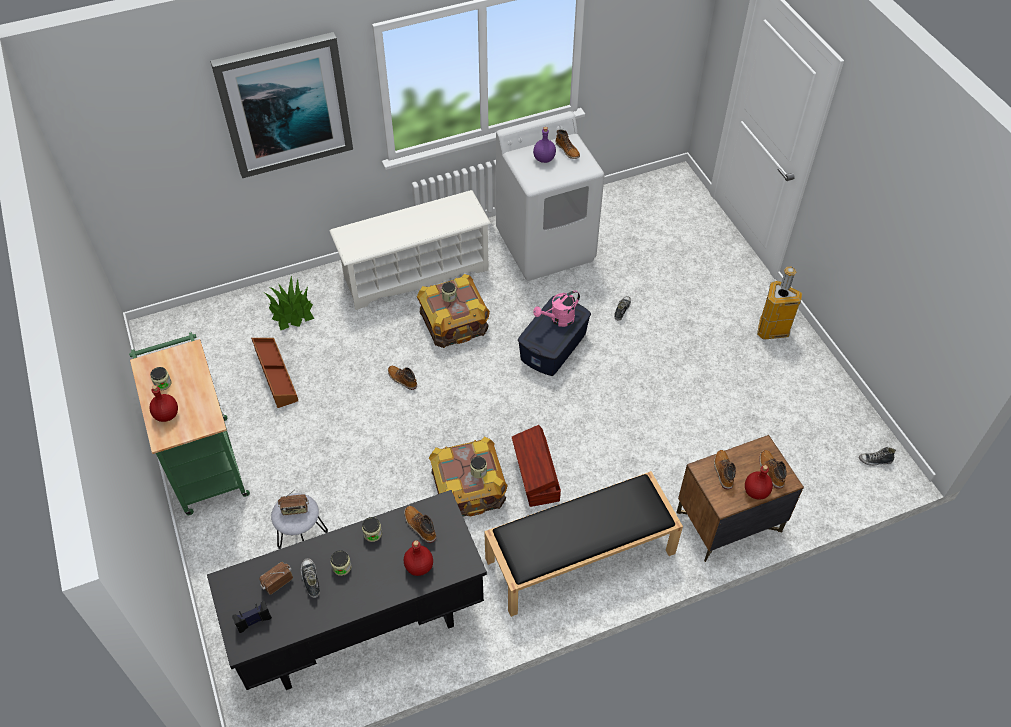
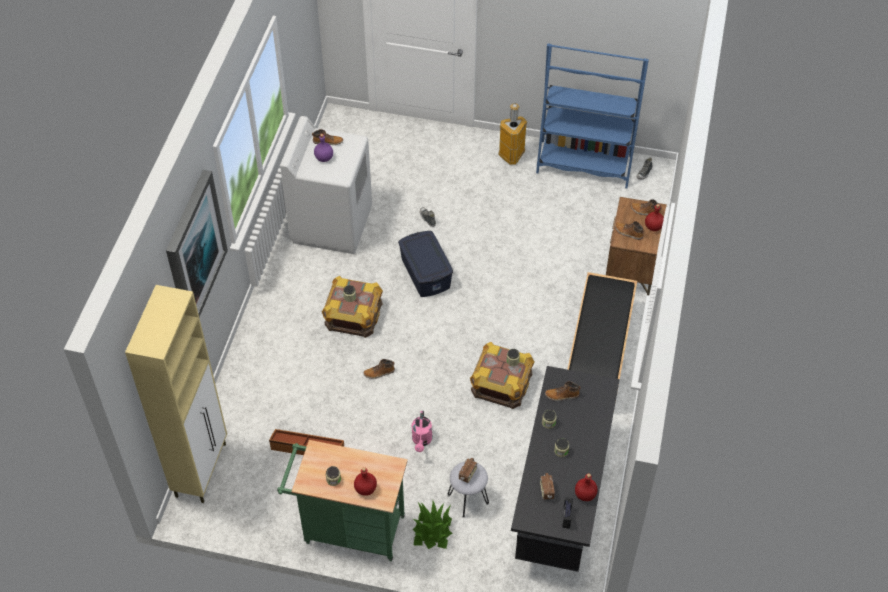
camera: 55 degrees left, 0 degrees up
potted plant [265,275,314,330] -> potted plant moved to [412,501,452,549]
shoe [301,558,320,598] -> none
white shoe rack [330,190,491,310] -> none
red bottle [404,540,433,576] -> red bottle moved to [575,473,597,501]
brown storage box [512,425,561,507] -> none
pink watering can [533,290,580,327] -> pink watering can moved to [412,411,432,452]
none -> beige cabinet [125,285,227,503]
none -> blue bookcase [536,43,649,188]

